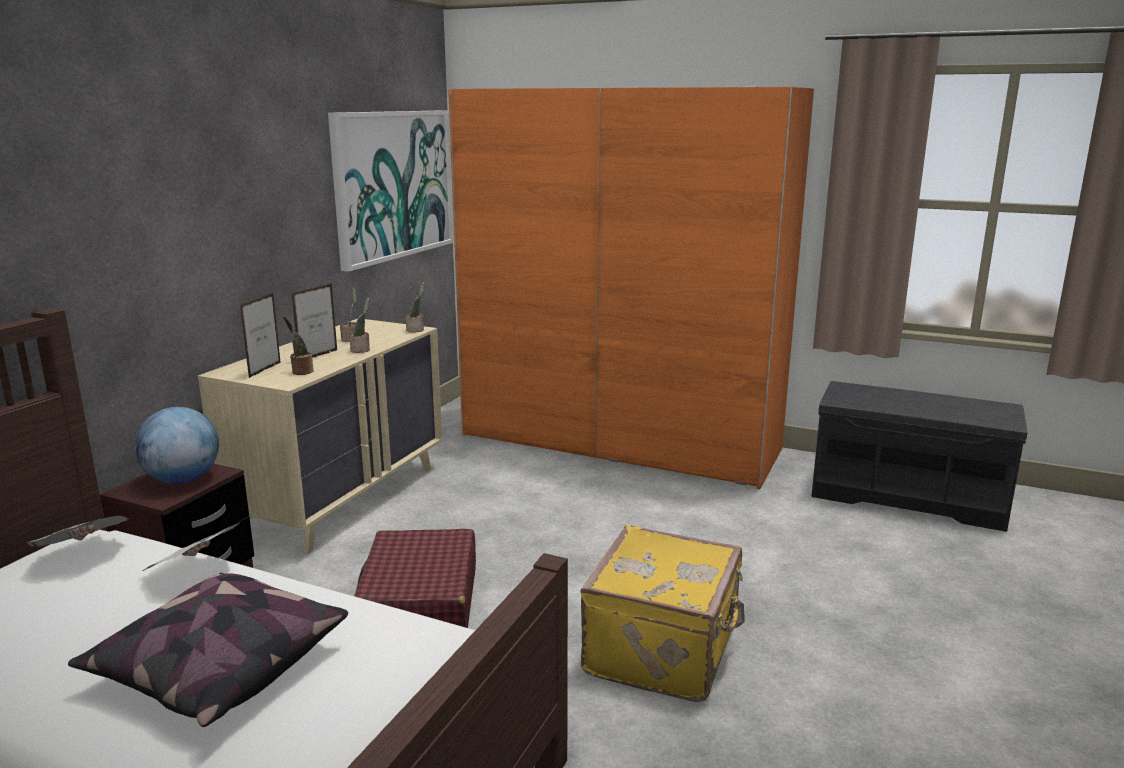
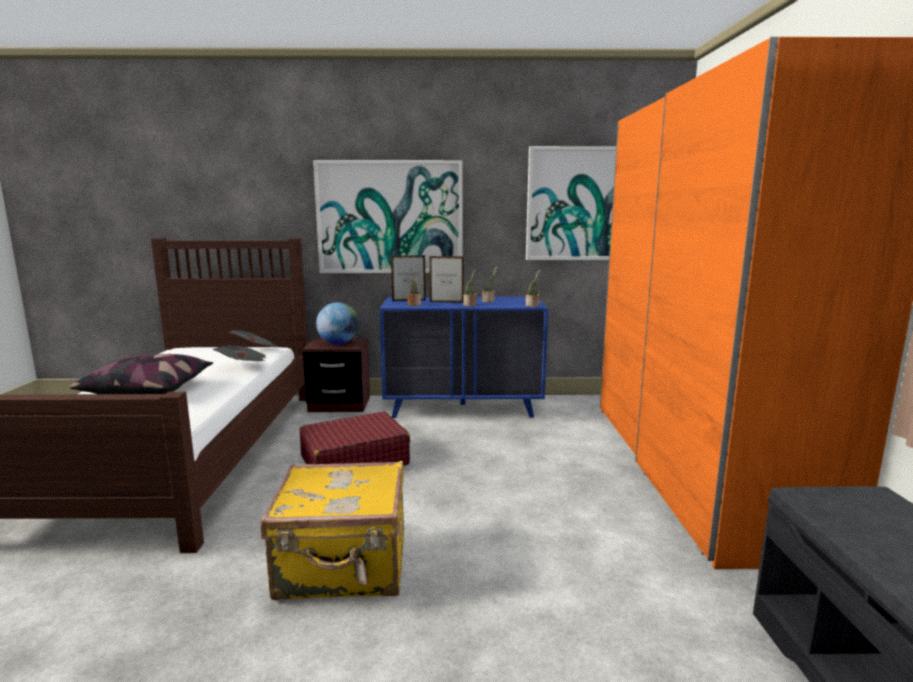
camera: 65 degrees right, 5 degrees down
beige dresser [198,319,443,553] -> blue dresser [379,297,548,418]
none -> picture [313,160,463,273]

